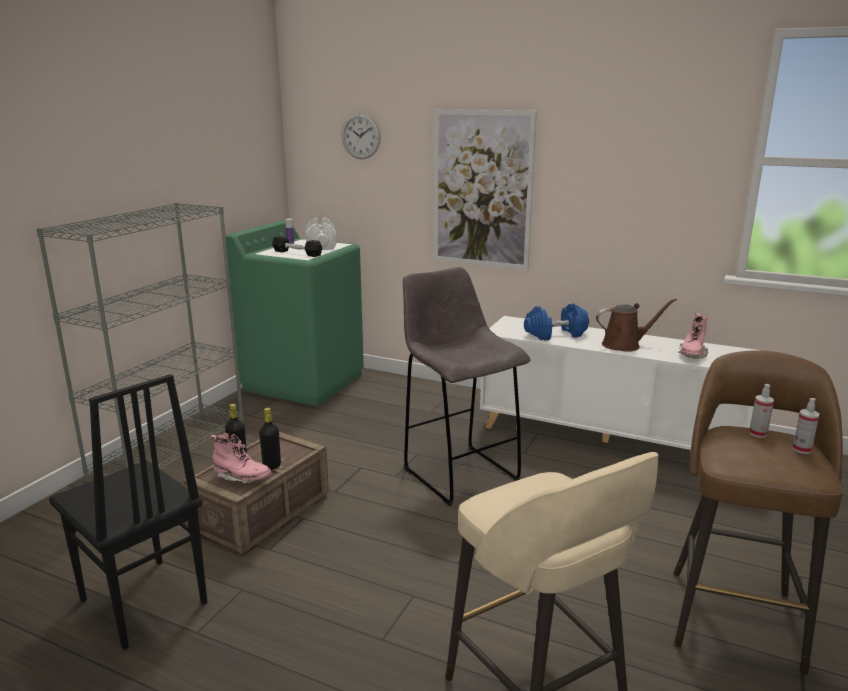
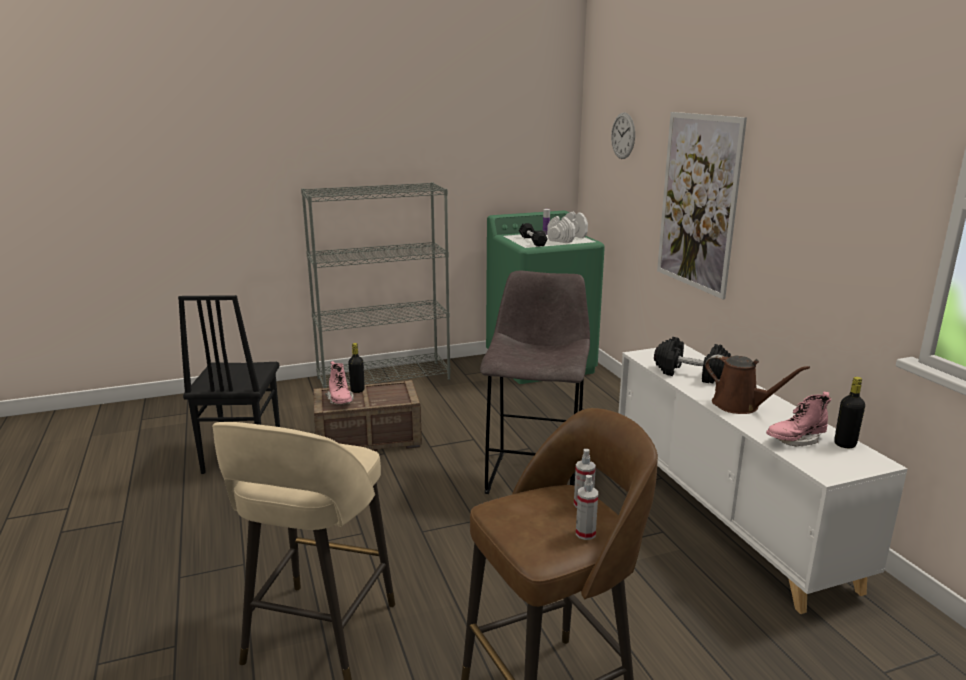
camera: 45 degrees right, 0 degrees up
black bottle [259,408,281,470] -> black bottle moved to [834,377,865,448]
blue dumbbell [524,303,589,340] -> black dumbbell [654,337,731,384]

